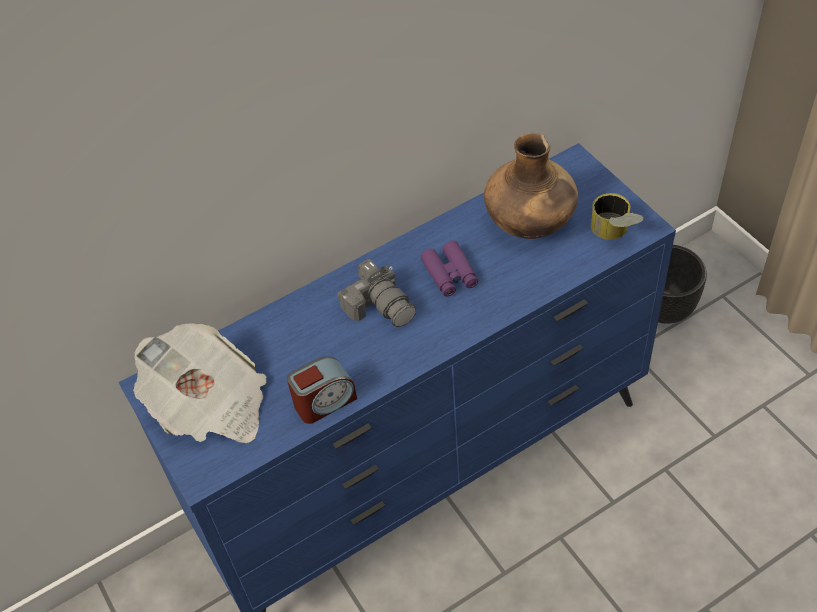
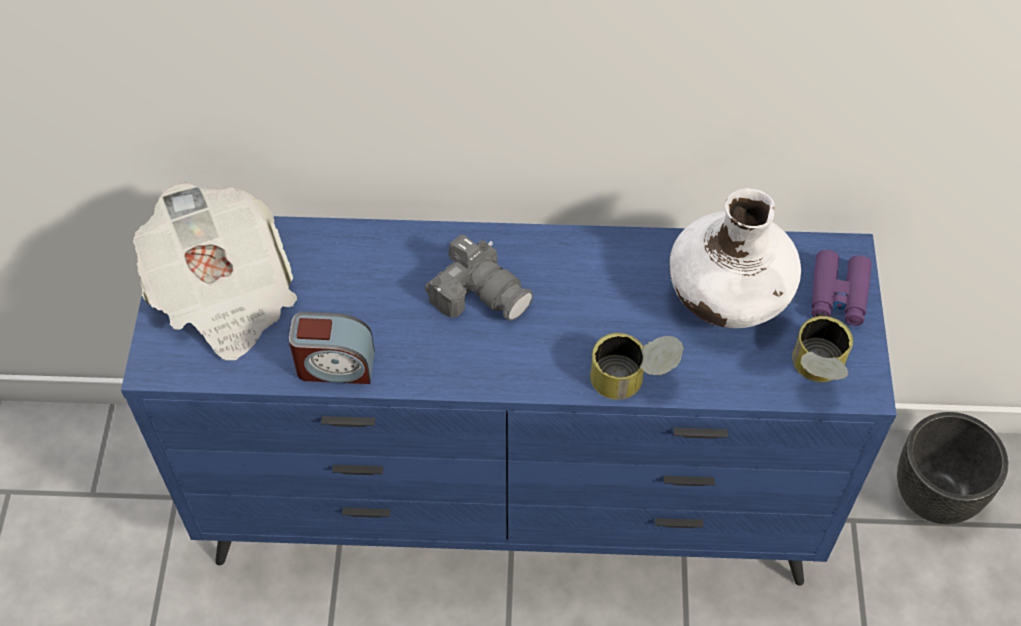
camera: 30 degrees right, 5 degrees up
camera [337,259,416,327] -> camera turned 45 degrees counterclockwise [425,234,533,321]
purple binoculars [421,241,478,296] -> purple binoculars moved to [812,250,872,326]
brown vase [484,133,578,239] -> white vase [669,188,801,328]
none -> can [590,333,684,400]

